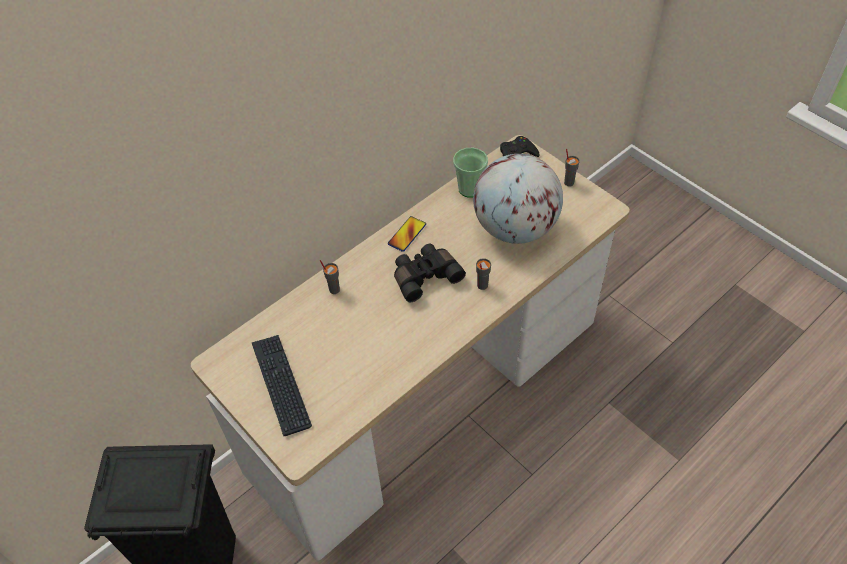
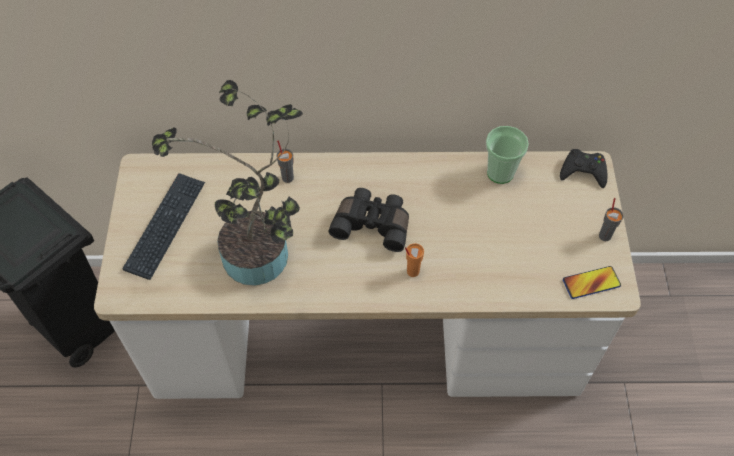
camera: 40 degrees right, 5 degrees up
phone [388,216,426,252] -> phone moved to [563,266,621,299]
globe [473,154,563,244] -> none
grey cup [476,258,491,290] -> orange cup [405,243,424,277]
none -> potted plant [152,80,303,286]

